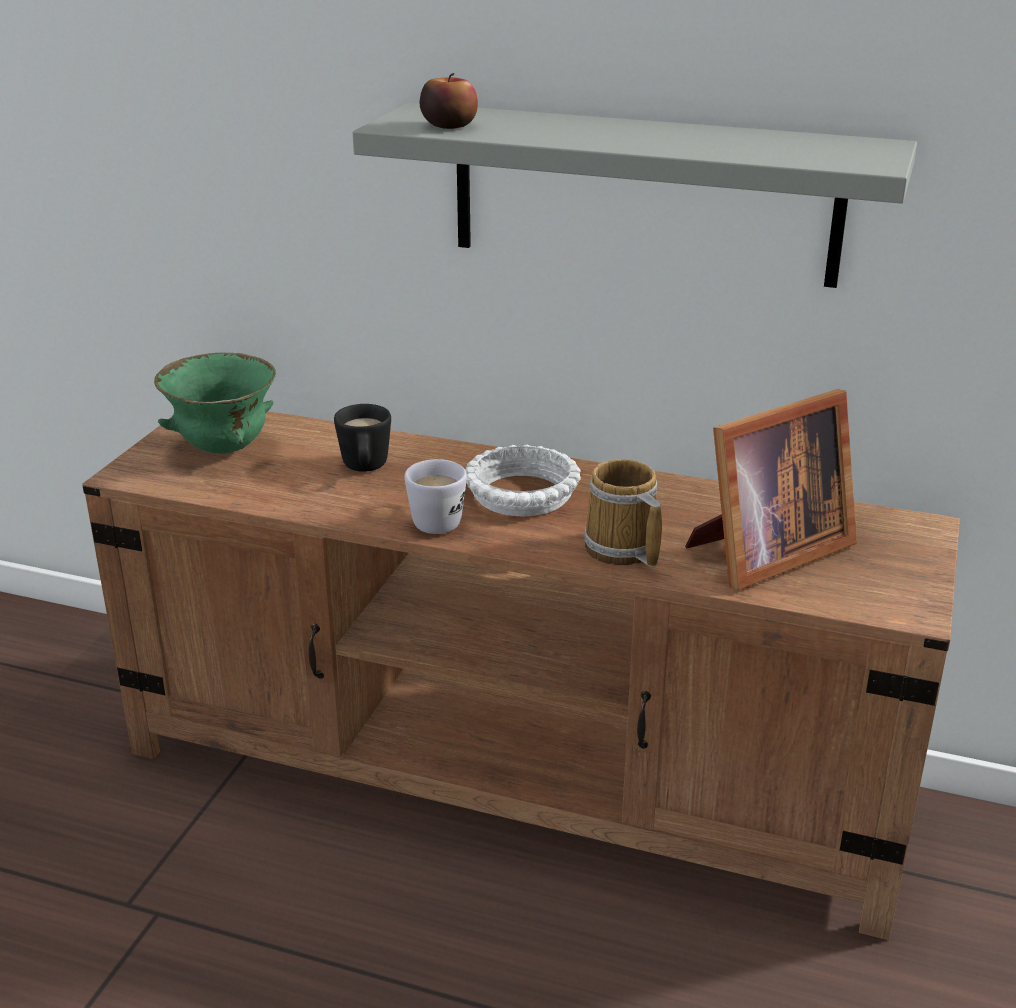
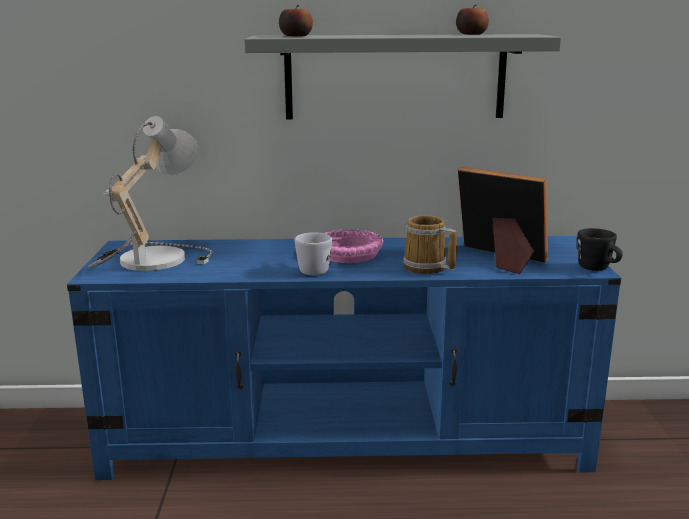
camera: 20 degrees left, 10 degrees down
brown tv stand [82,411,960,940] -> blue tv stand [67,236,621,480]
green bowl [154,353,276,454] -> table lamp [88,116,213,271]
black mug [334,404,391,472] -> black mug moved to [577,228,623,271]
white bowl [465,445,581,516] -> pink bowl [325,229,384,263]
picture frame [685,389,857,590] -> picture frame turned 90 degrees counterclockwise [458,167,548,274]
none -> apple [456,4,489,35]

